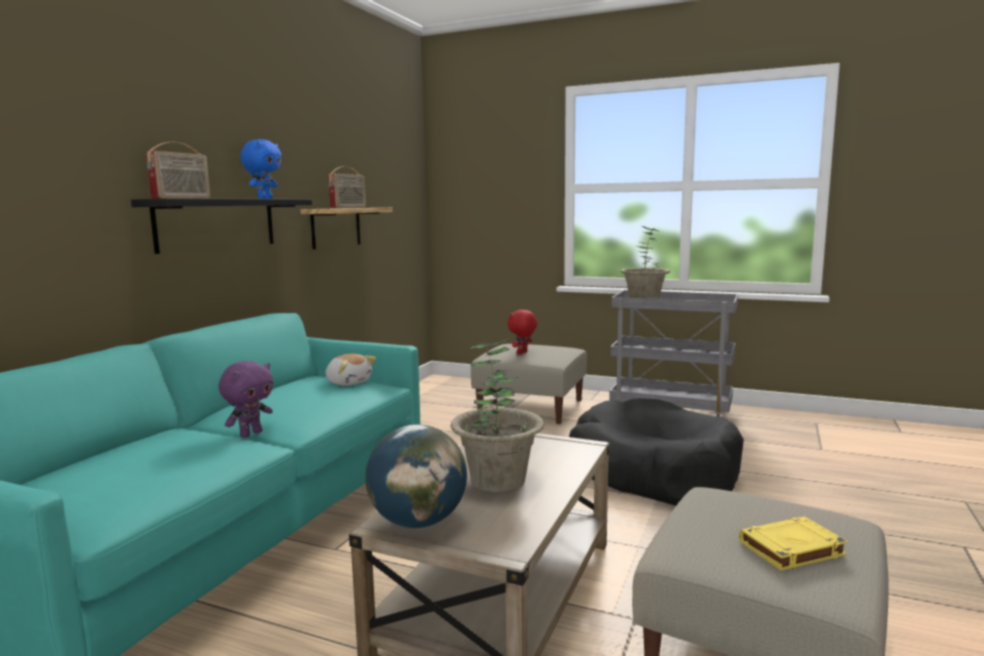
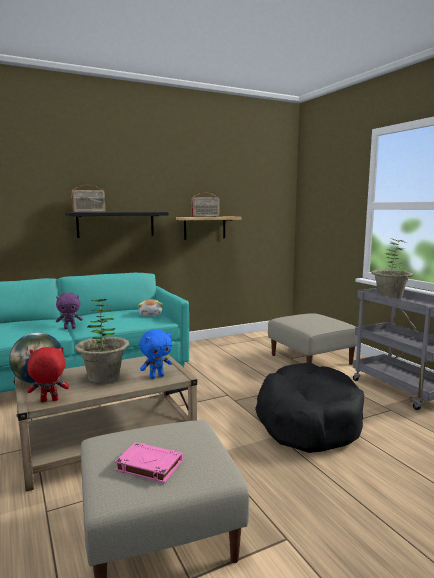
camera: 40 degrees right, 0 degrees up
blue plush toy [240,139,282,199] -> blue plush toy moved to [139,329,172,379]
red plush toy [508,310,537,355] -> red plush toy moved to [27,347,69,402]
yellow book [739,516,848,571] -> pink book [115,442,183,483]

